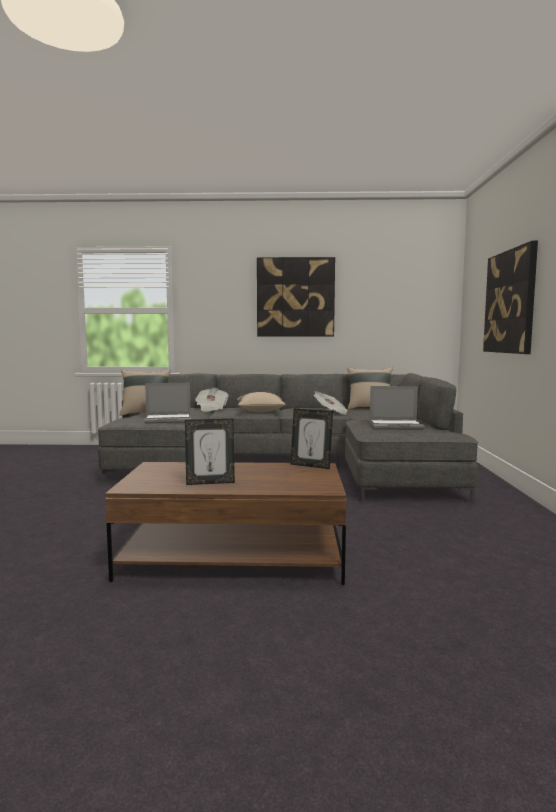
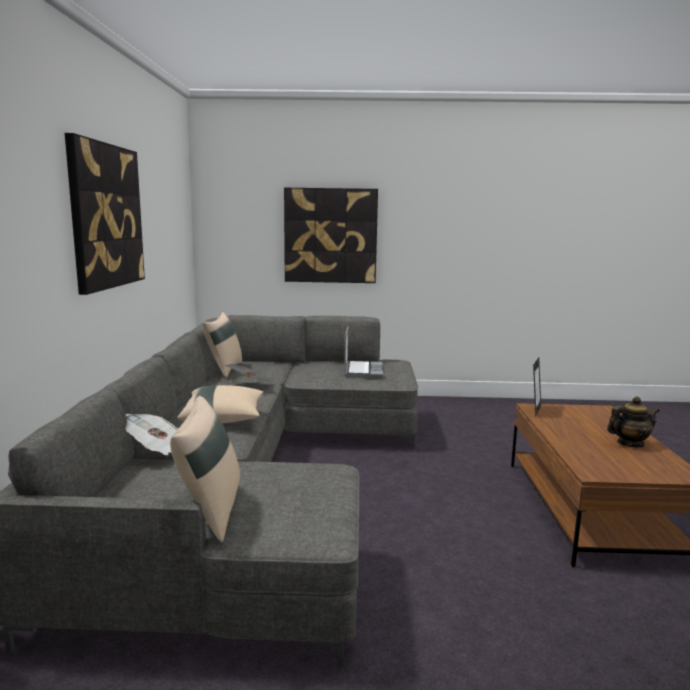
camera: 90 degrees left, 5 degrees up
laptop [144,383,191,424] -> none
picture frame [185,419,235,485] -> teapot [607,396,660,448]

